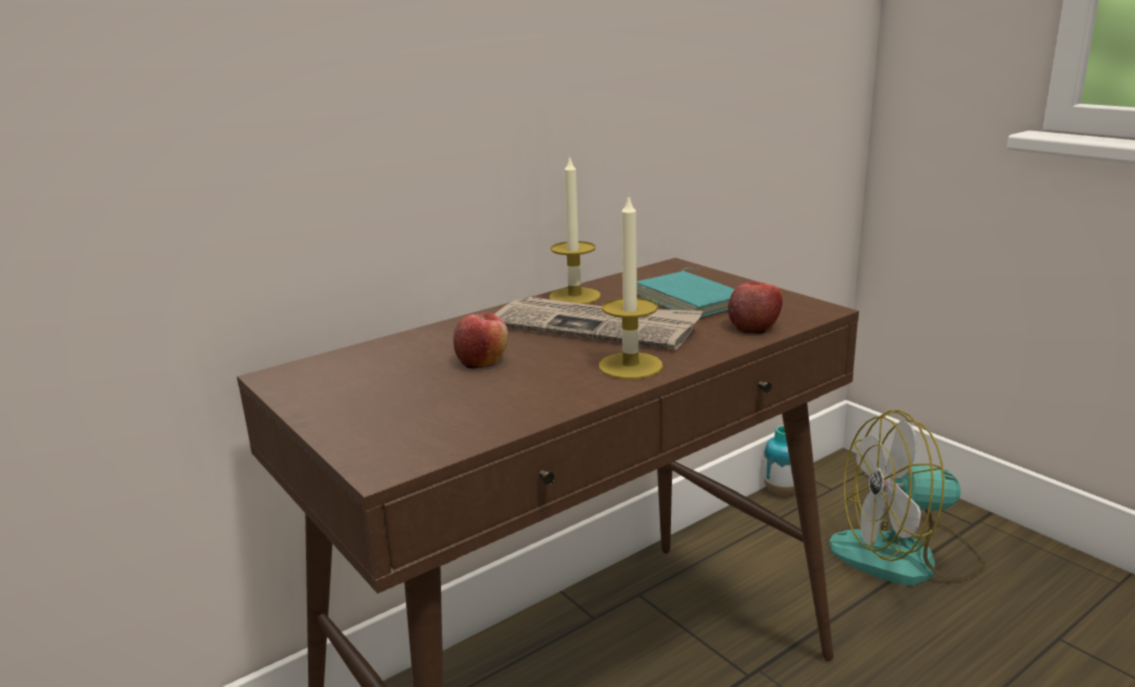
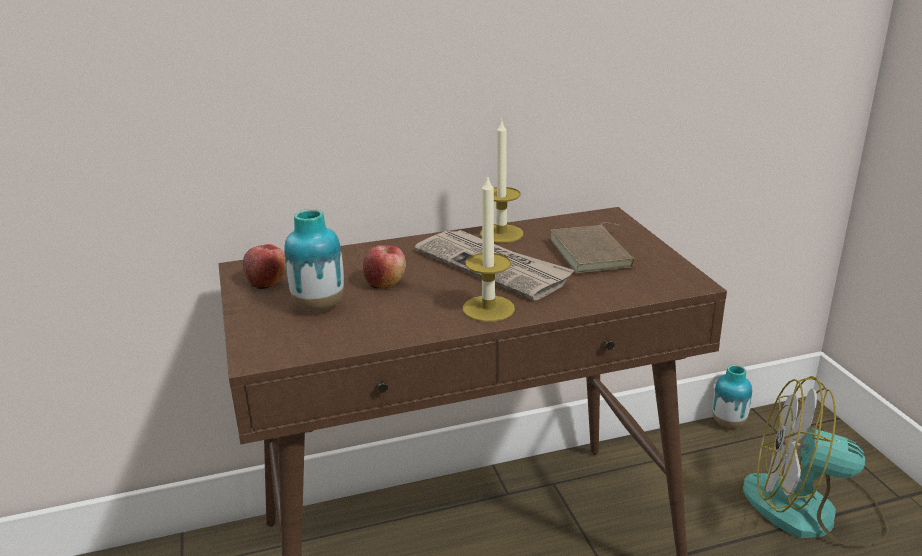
camera: 20 degrees right, 5 degrees up
turquoise book [637,268,735,318] -> brown book [550,222,635,274]
apple [728,281,783,334] -> apple moved to [243,244,286,289]
none -> vase [284,209,344,311]

